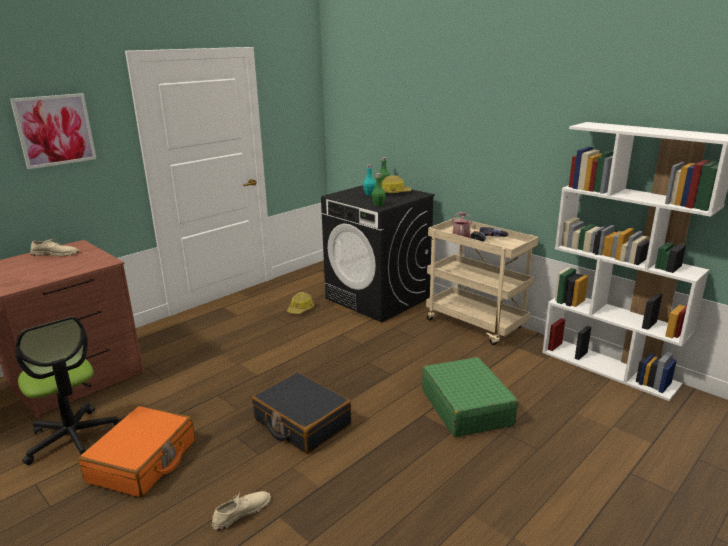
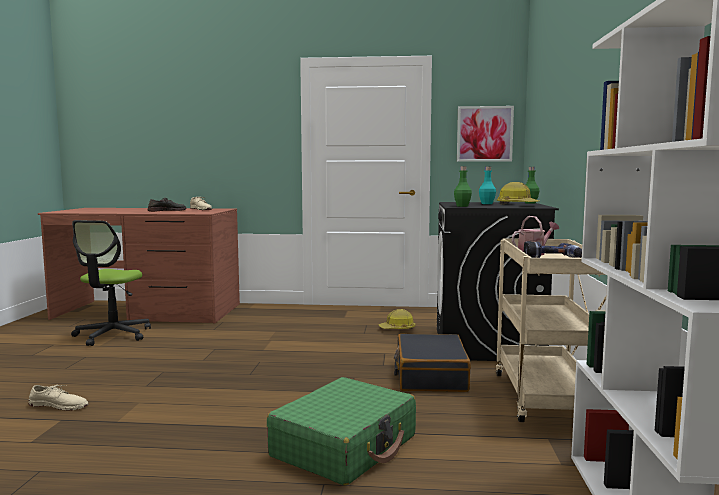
camera: 50 degrees right, 15 degrees down
picture [10,93,97,169] -> picture moved to [457,106,514,162]
orange suitcase [78,406,195,498] -> none
black suitcase [252,372,352,454] -> black suitcase moved to [394,334,471,392]
none -> grey shoe [148,198,187,212]

